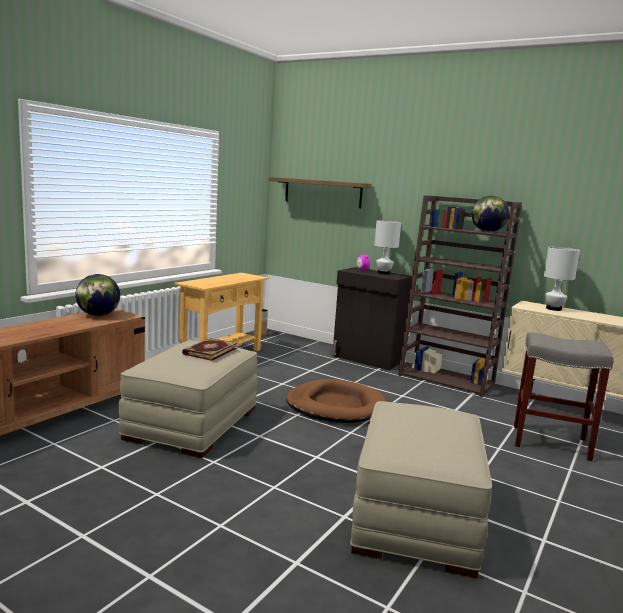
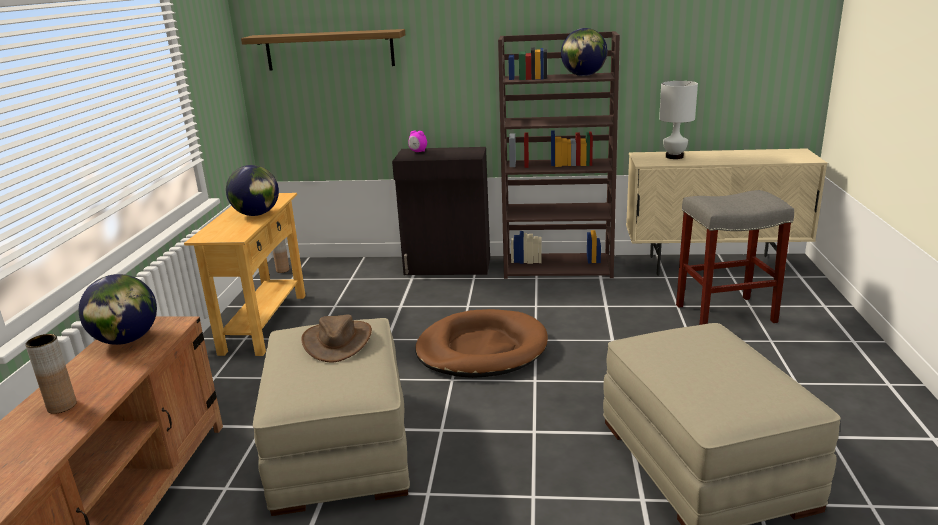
camera: 25 degrees left, 10 degrees up
book [182,338,237,361] -> brown hat [301,315,372,362]
white table lamp [374,220,401,274] -> none
none -> brown vase [25,334,77,414]
none -> globe [226,165,279,216]

